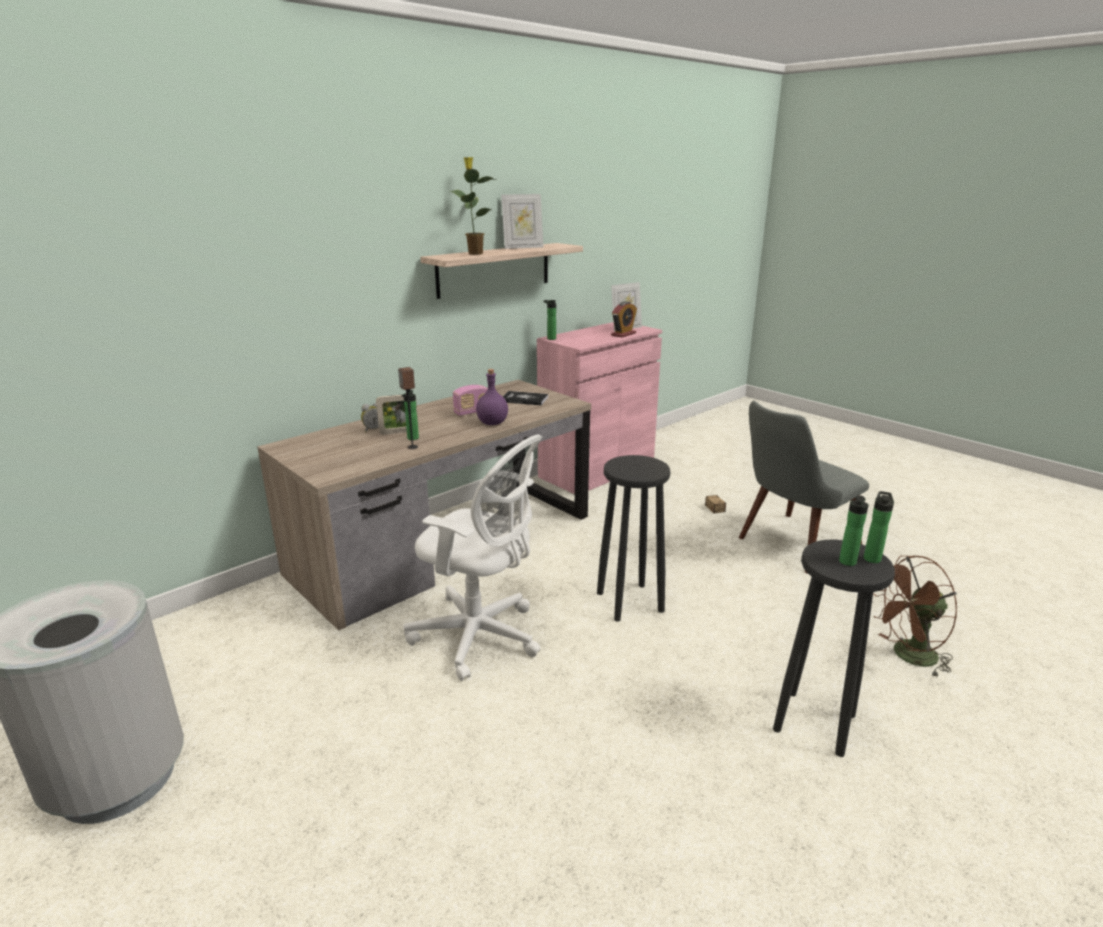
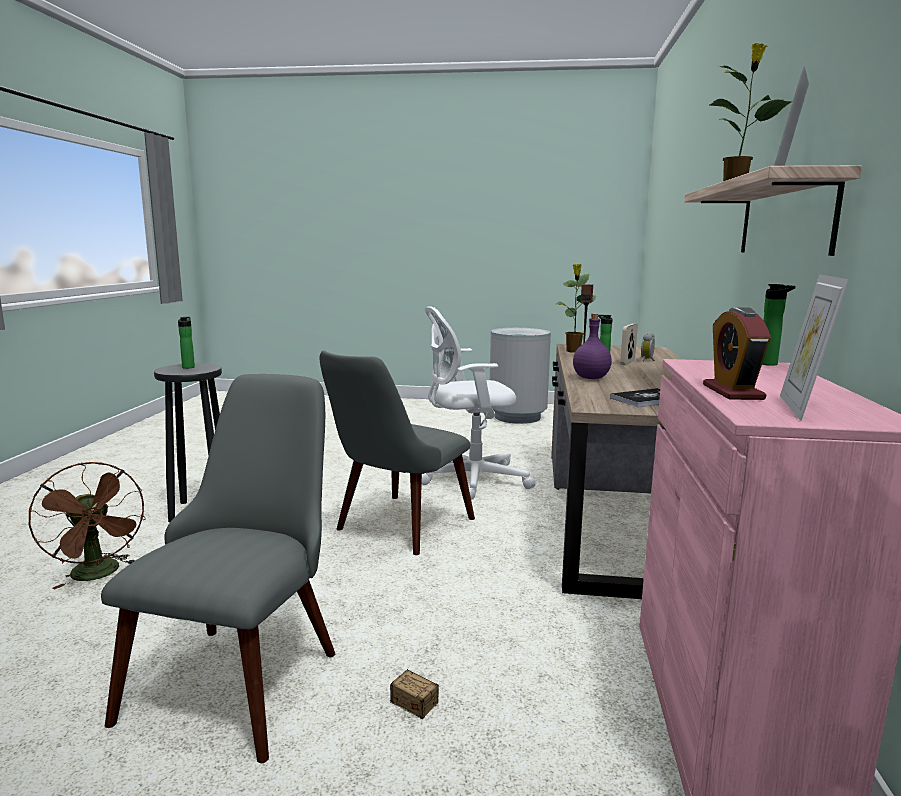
camera: 140 degrees right, 10 degrees down
radio [453,385,488,416] -> none
black stool [597,455,670,621] -> grey chair [319,350,475,555]
bottle [864,491,894,563] -> none
brown fan [873,555,957,678] -> brown fan turned 105 degrees clockwise [29,462,146,589]
none -> potted plant [556,264,596,353]

